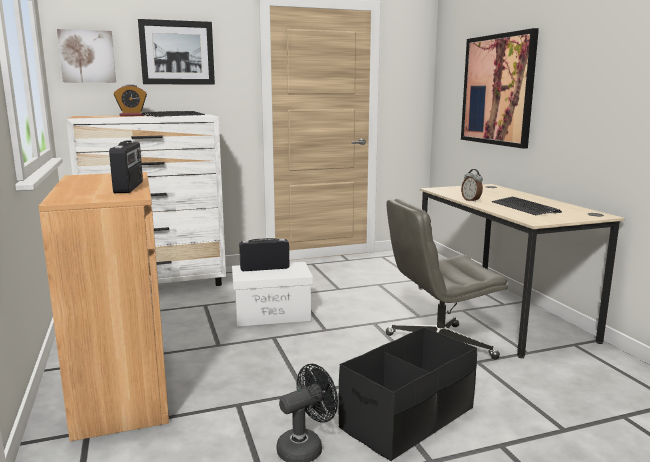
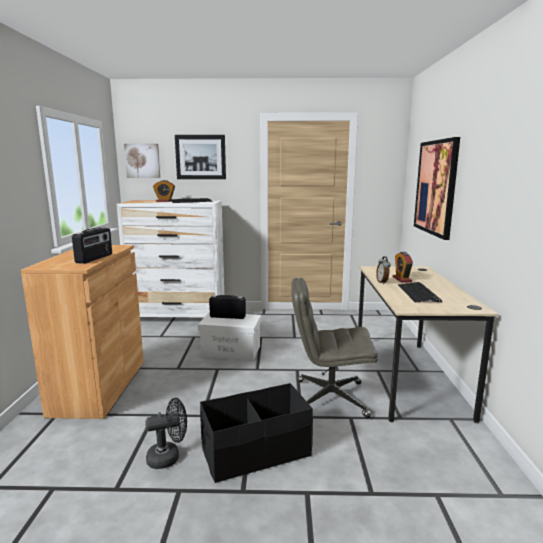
camera: 20 degrees right, 0 degrees up
none -> alarm clock [392,252,413,282]

